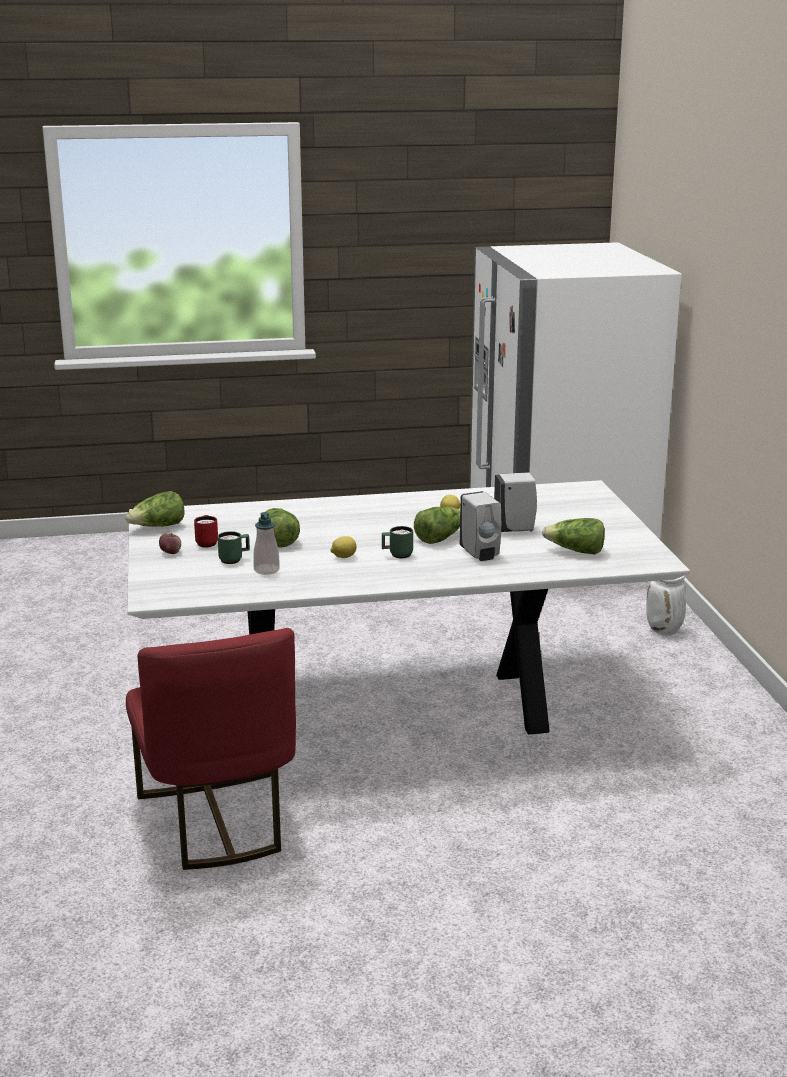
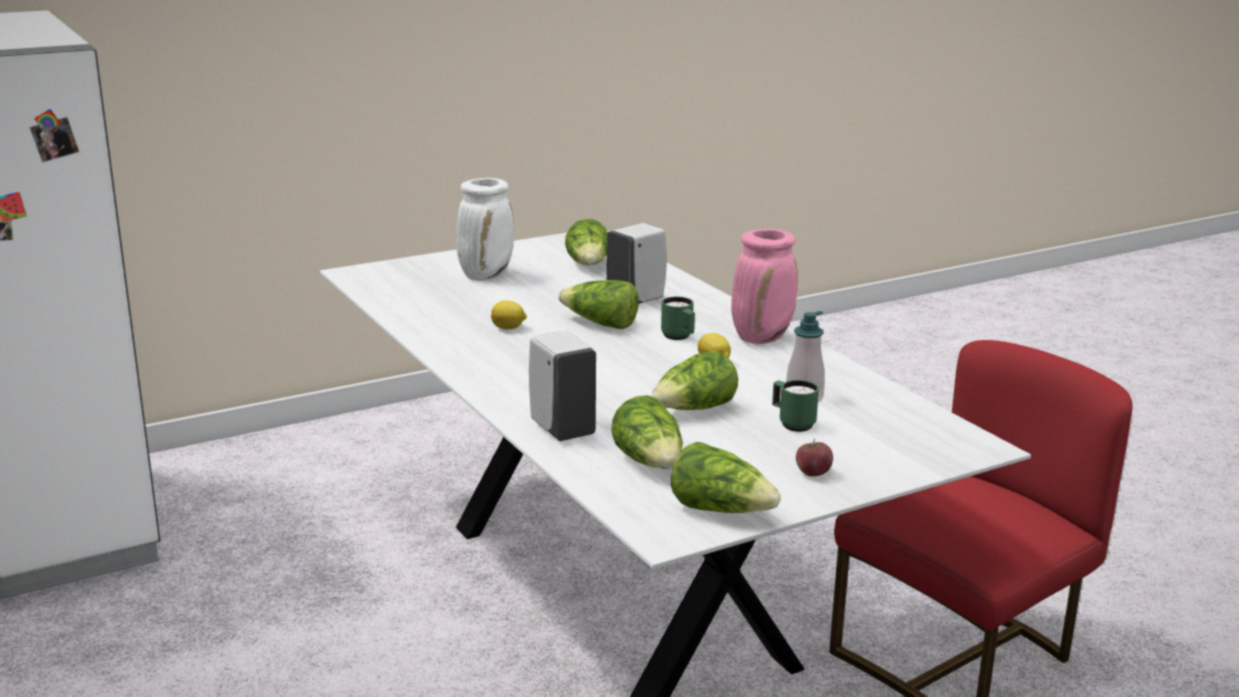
camera: 110 degrees left, 0 degrees up
red mug [194,515,218,548] -> none
white soap dispenser [494,472,537,532] -> white soap dispenser moved to [529,331,596,441]
white vase [646,575,686,636] -> white vase moved to [457,178,514,281]
none -> lettuce [612,395,683,469]
none -> pink vase [731,229,798,344]

